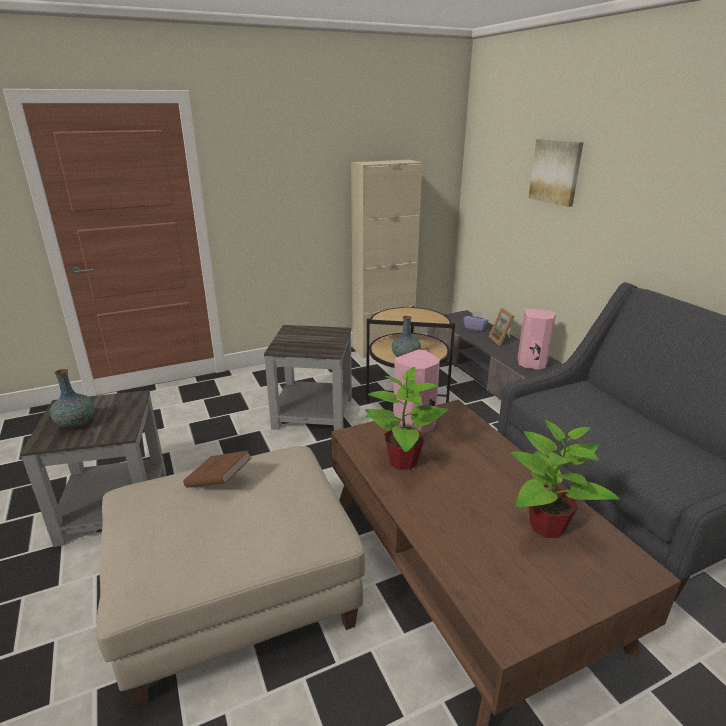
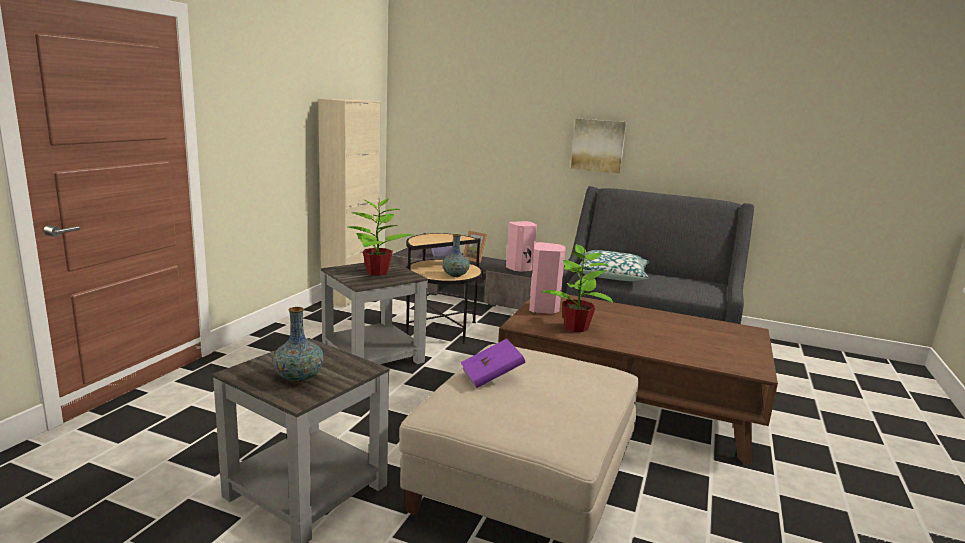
camera: 45 degrees left, 10 degrees down
brown book [183,451,252,488] -> purple book [460,339,526,388]
potted plant [510,420,620,538] -> potted plant moved to [348,199,412,275]
picture [528,139,584,207] -> picture moved to [571,118,626,173]
none -> pillow [579,250,649,281]

